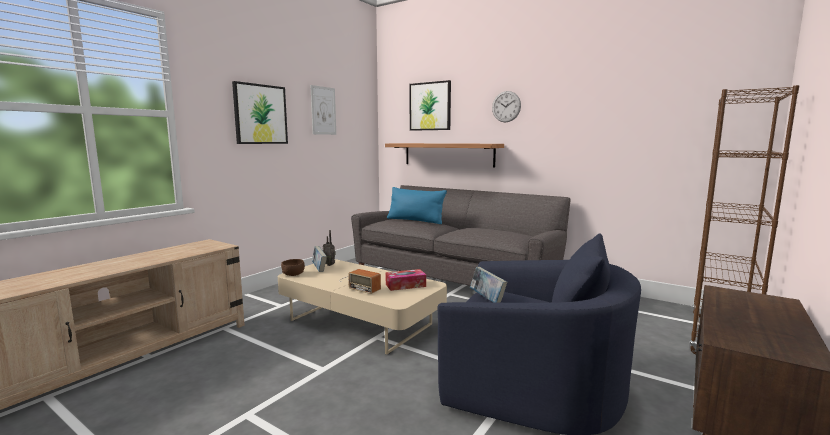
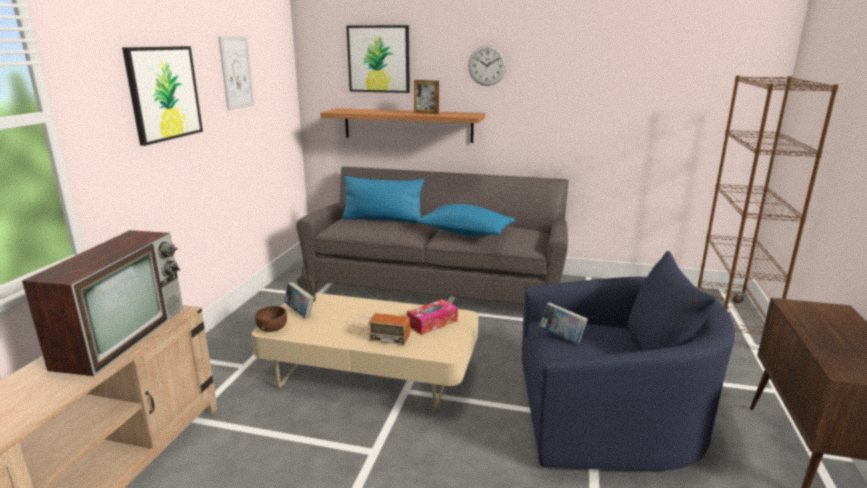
camera: 20 degrees left, 10 degrees up
none -> television [22,230,183,376]
none -> picture frame [414,80,439,114]
none -> blue pillow [416,204,515,236]

